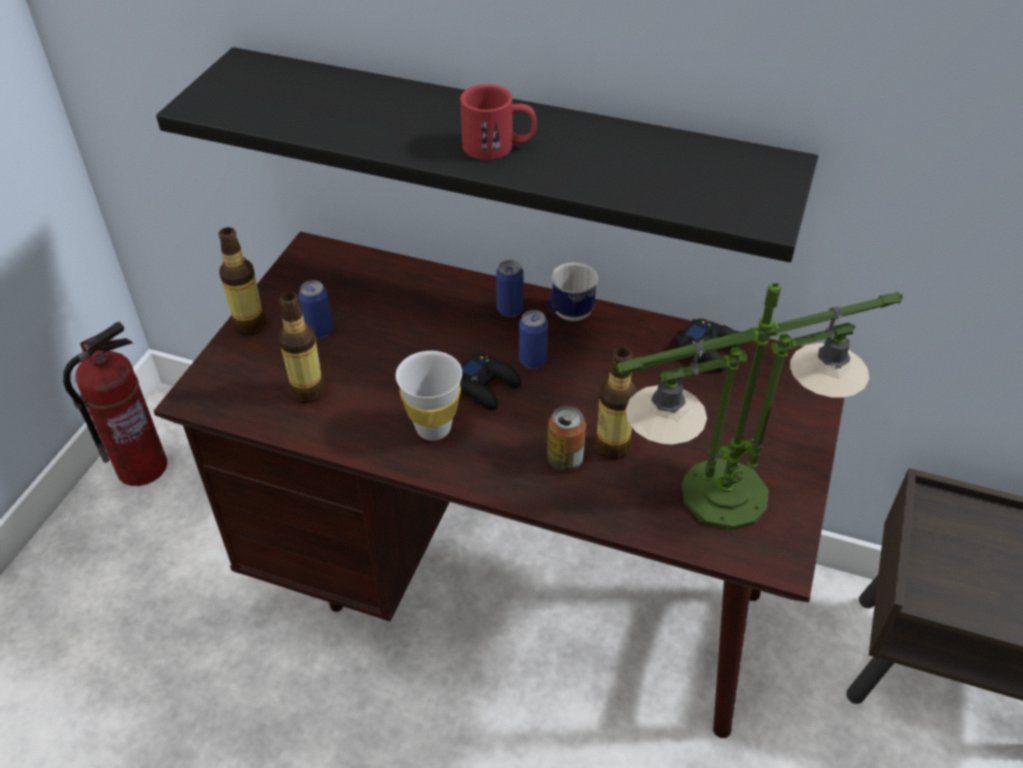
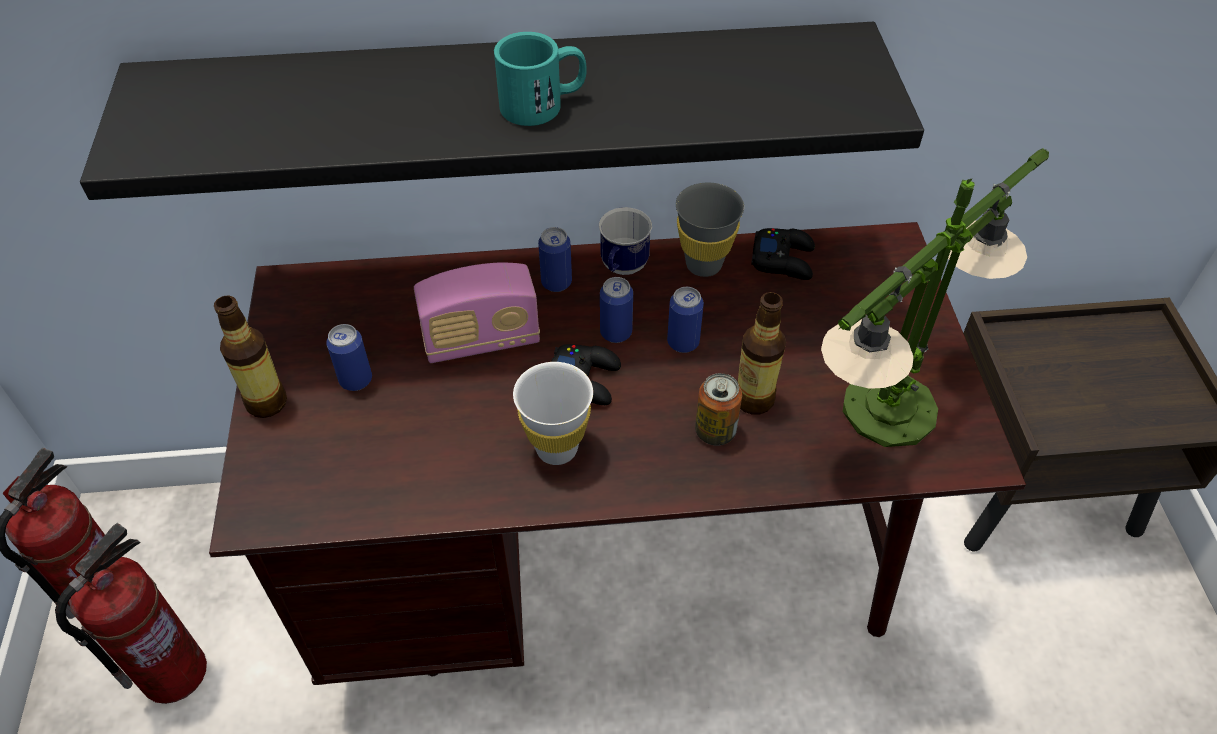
camera: 25 degrees left, 5 degrees up
bottle [278,292,325,403] -> none
red mug [460,84,537,160] -> turquoise mug [494,32,587,126]
none -> fire extinguisher [55,523,207,704]
none -> radio [414,263,540,363]
none -> can [667,287,704,353]
none -> grey cup [676,183,744,277]

